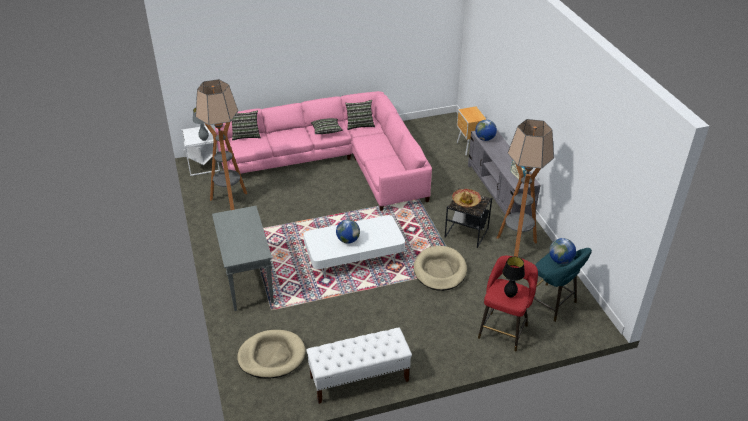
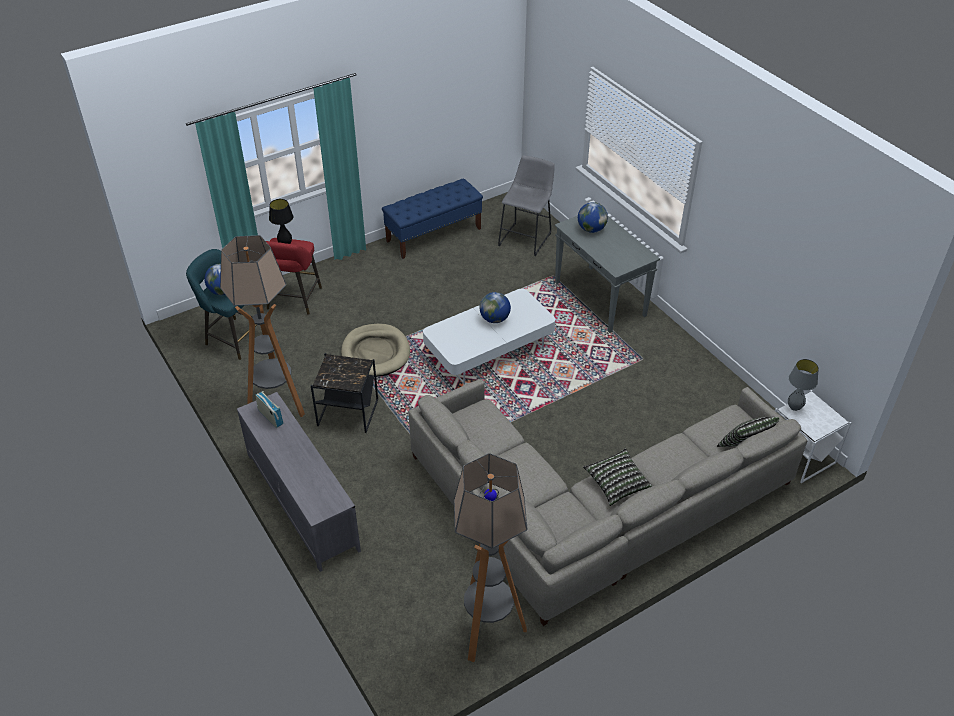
camera: 165 degrees right, 5 degrees up
floor lamp [196,79,247,210] -> floor lamp moved to [454,453,528,663]
pink sofa [215,91,432,211] -> grey sofa [408,379,807,626]
beige dog bed [237,330,305,379] -> grey stool [498,155,555,256]
white bench [306,327,412,404] -> blue bench [382,178,483,259]
pillow [345,100,375,130] -> none
hat [452,189,481,208] -> none
brown nightstand [457,106,487,155] -> none
globe [475,120,497,141] -> globe moved to [578,202,608,233]

